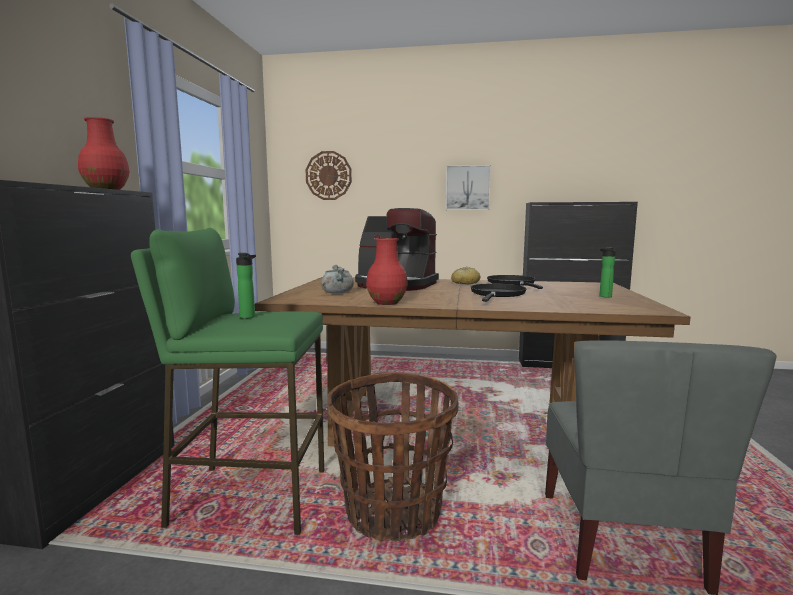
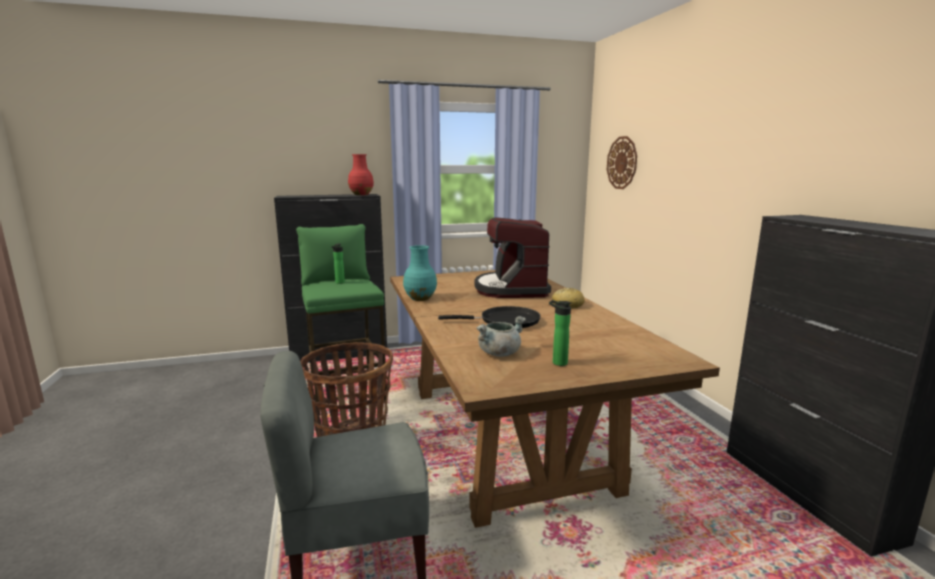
camera: 65 degrees right, 5 degrees up
grey cooking pot [321,265,354,294] -> grey cooking pot moved to [477,316,526,357]
red vase [366,238,408,305] -> turquoise vase [403,245,437,301]
picture [446,165,491,210] -> none
black frying pan [487,275,543,289] -> none

